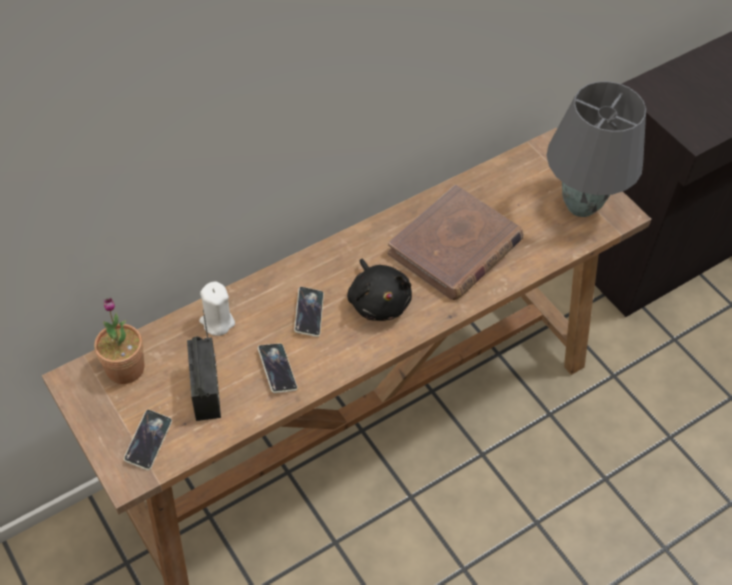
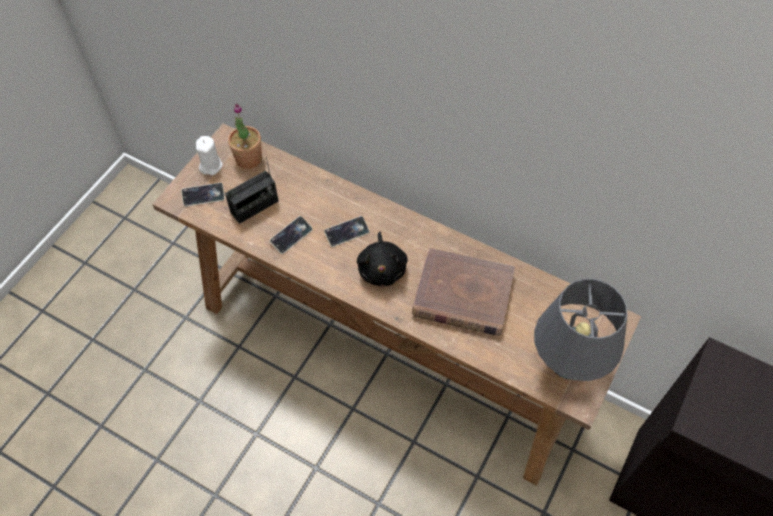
camera: 65 degrees right, 5 degrees up
white candle [199,282,235,336] -> white candle moved to [196,136,223,175]
black plush toy [347,259,412,321] -> black plush toy turned 45 degrees counterclockwise [357,232,408,286]

